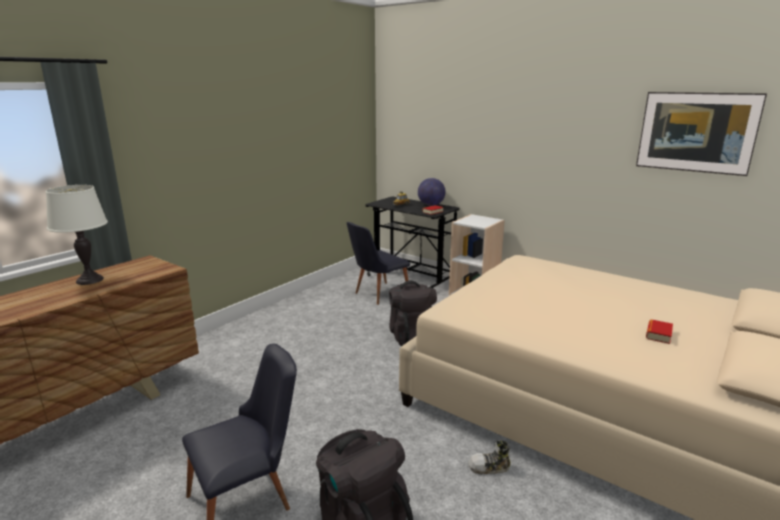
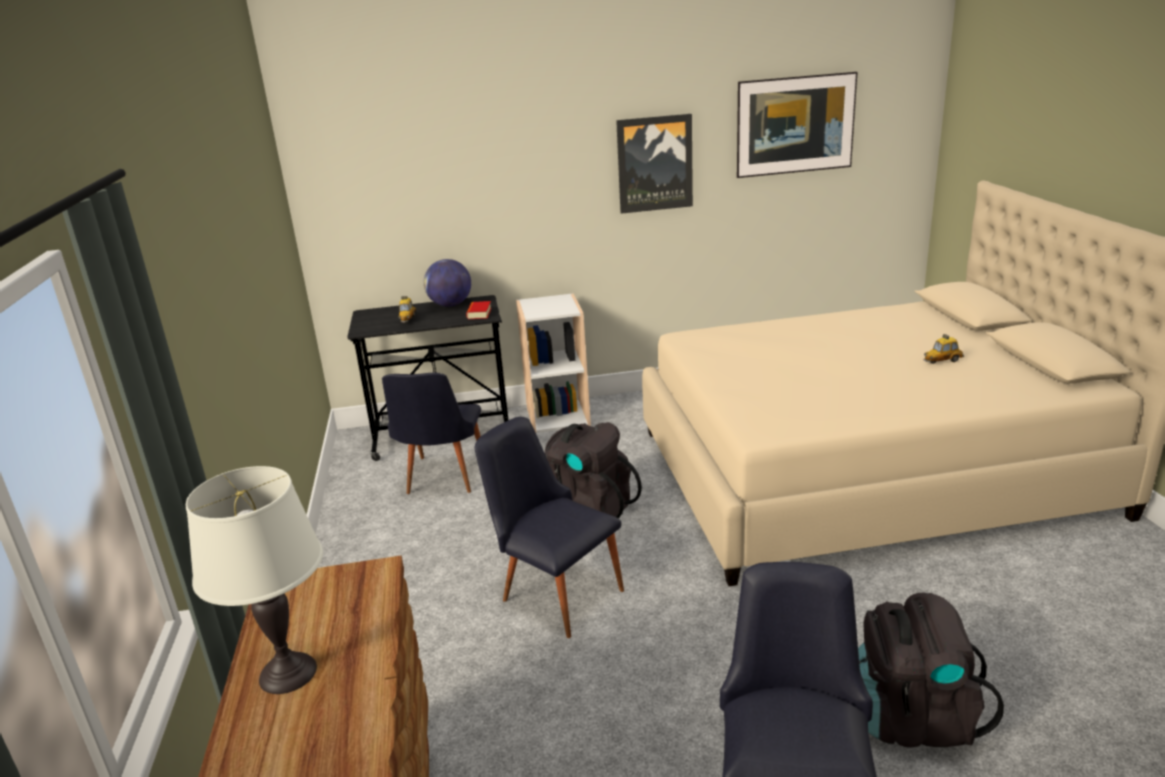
camera: 45 degrees left, 5 degrees up
shoe [469,441,511,474] -> none
book [646,319,673,344] -> toy car [923,334,964,364]
none -> black chair [474,417,624,638]
none -> picture [616,114,693,214]

